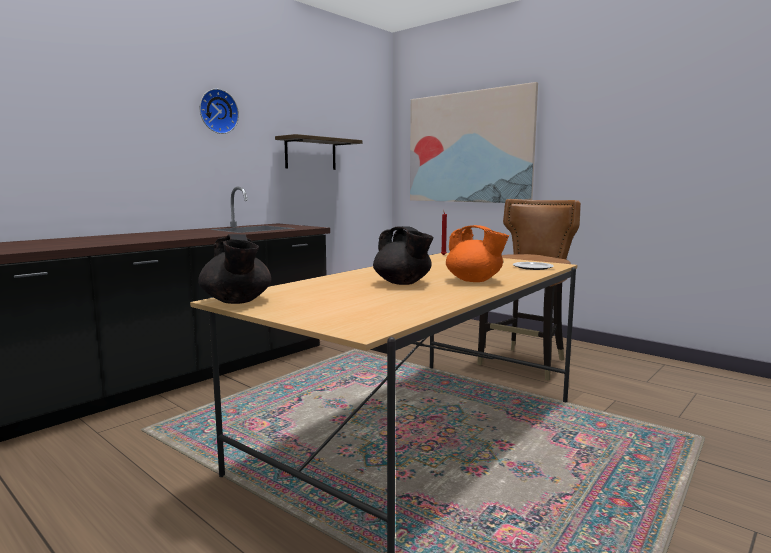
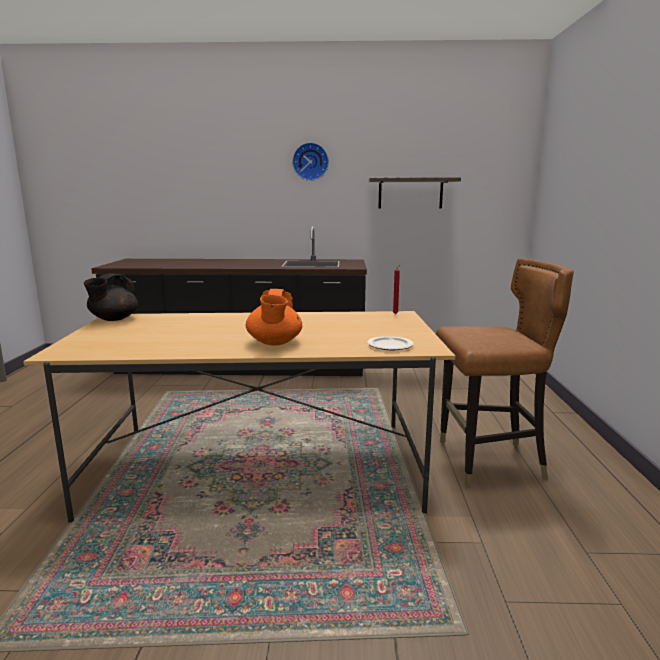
camera: 50 degrees right, 5 degrees up
black teapot [373,226,434,285] -> none
picture [410,82,538,203] -> none

